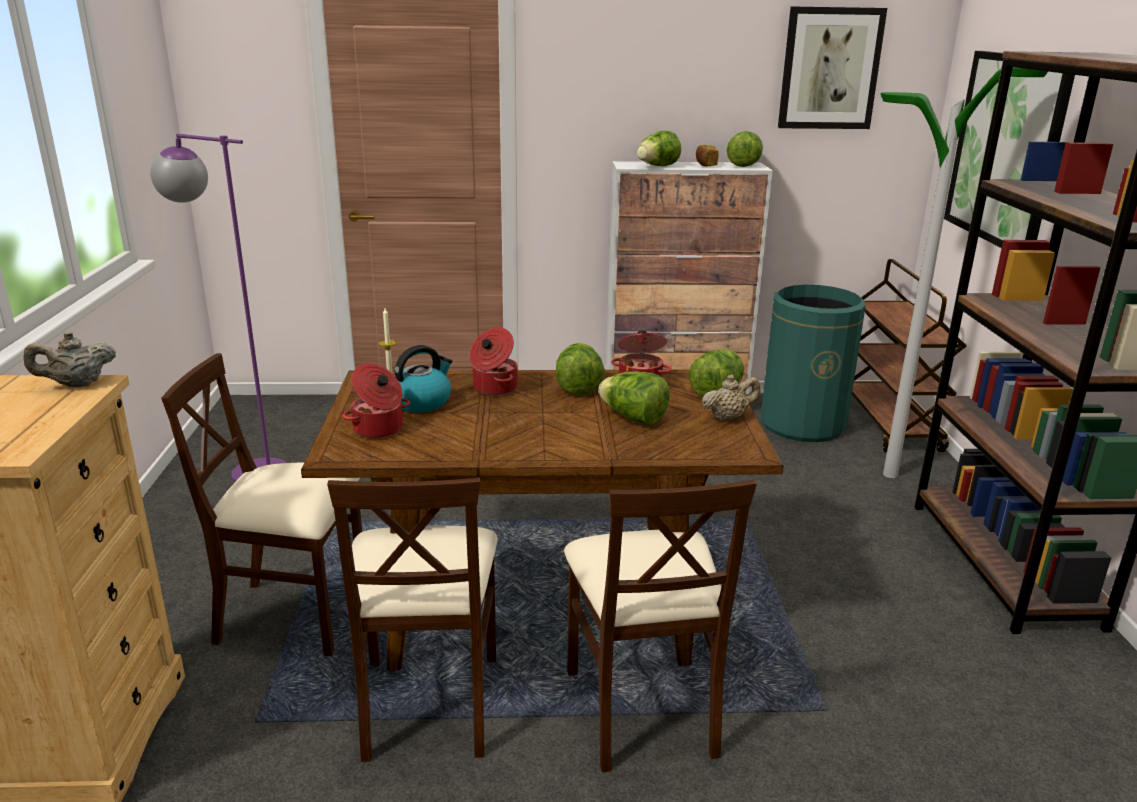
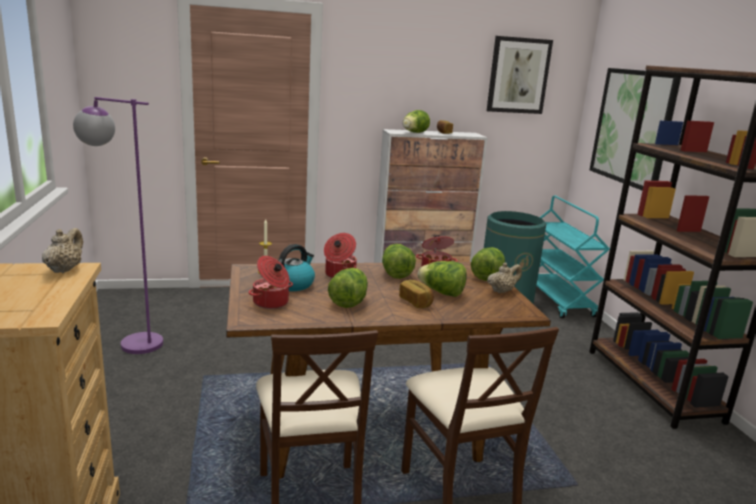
camera: 10 degrees left, 5 degrees down
beige teapot [23,332,116,387] -> beige teapot turned 135 degrees clockwise [42,228,83,273]
beige chair [161,353,362,656] -> none
lettuce [727,131,763,167] -> lettuce moved to [328,268,368,308]
brown cart [852,259,966,452] -> turquoise cart [536,196,610,318]
floor lamp [880,67,1048,478] -> none
none -> bread [399,280,434,308]

